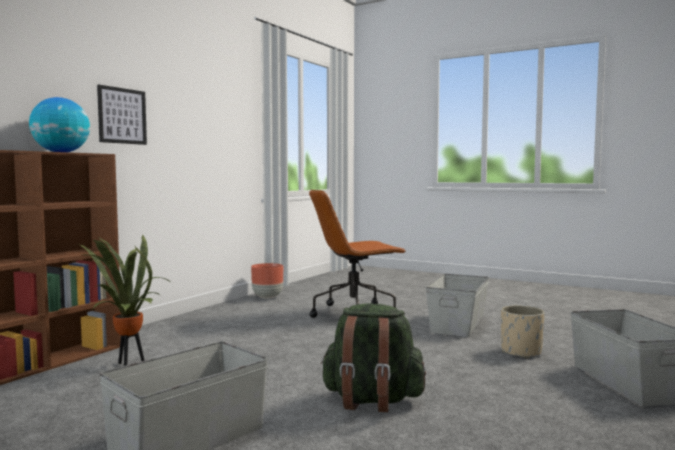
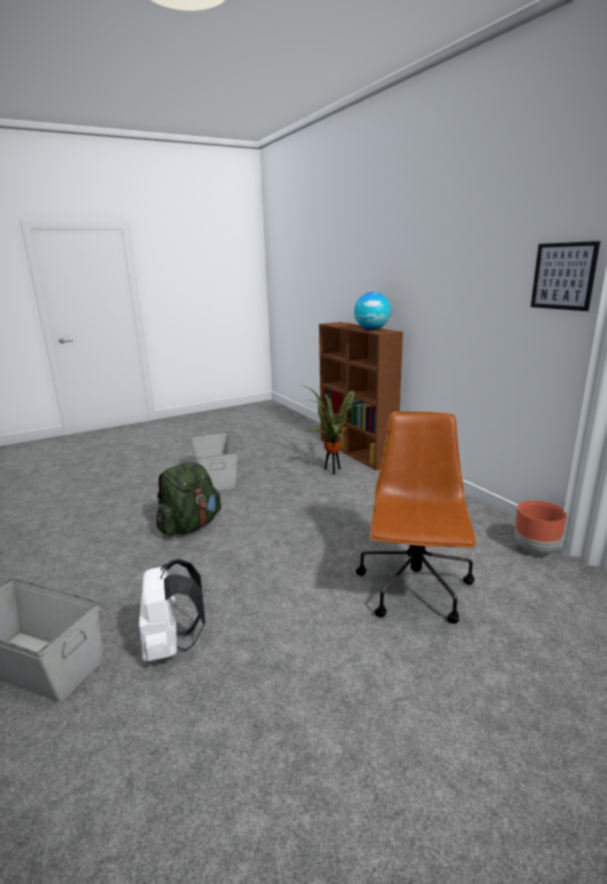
camera: 120 degrees right, 15 degrees up
picture [97,84,147,145] -> picture moved to [531,241,600,311]
grey storage box [425,274,489,337] -> none
beige planter [501,305,545,358] -> white backpack [139,559,206,661]

